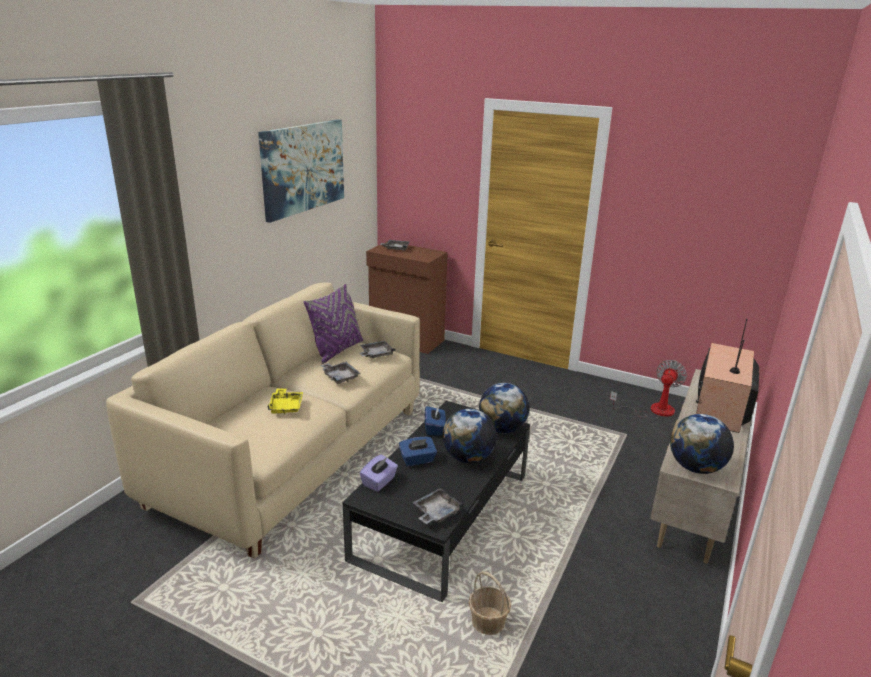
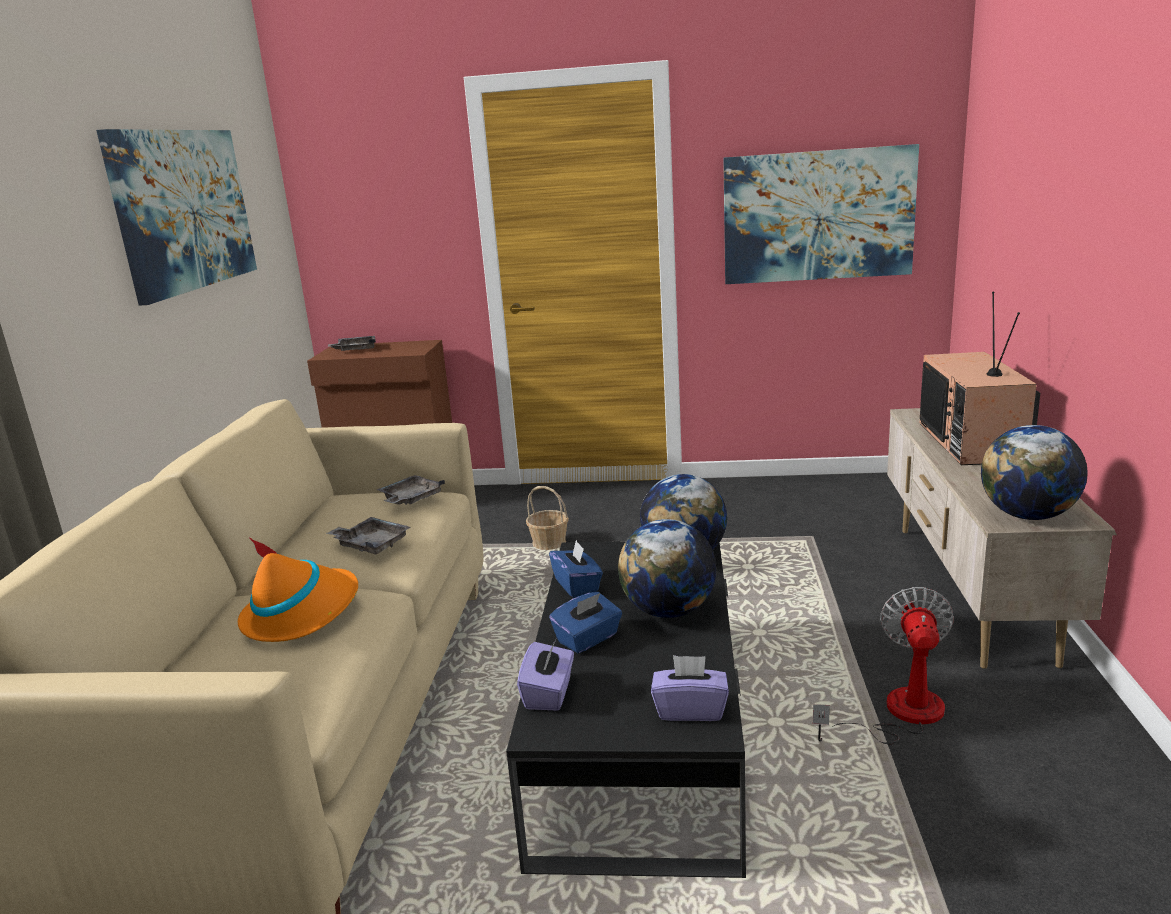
camera: 20 degrees left, 5 degrees down
yellow tray [268,388,303,414] -> orange hat [238,538,358,642]
purple pillow [304,284,363,364] -> none
grey tray [412,488,464,524] -> purple tissue box [651,655,729,721]
basket [468,571,511,635] -> basket moved to [526,486,569,550]
fan [610,360,687,418] -> fan moved to [813,587,954,745]
none -> picture [723,144,919,284]

